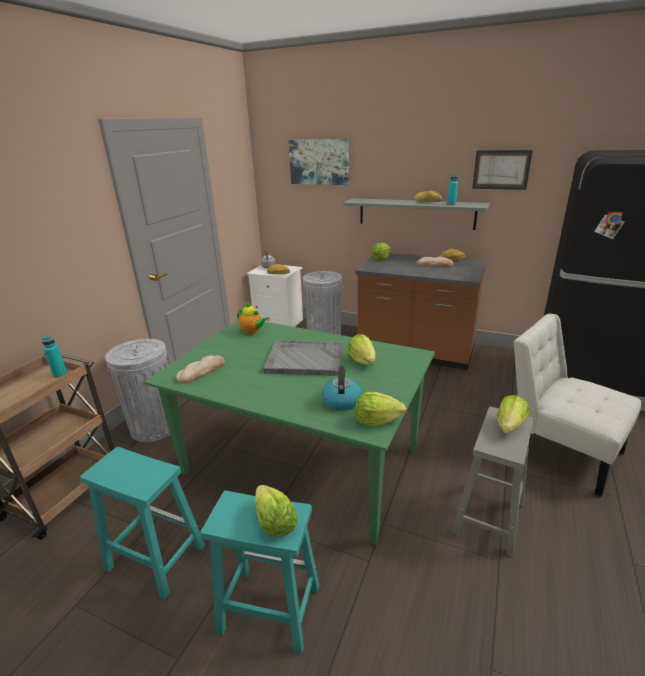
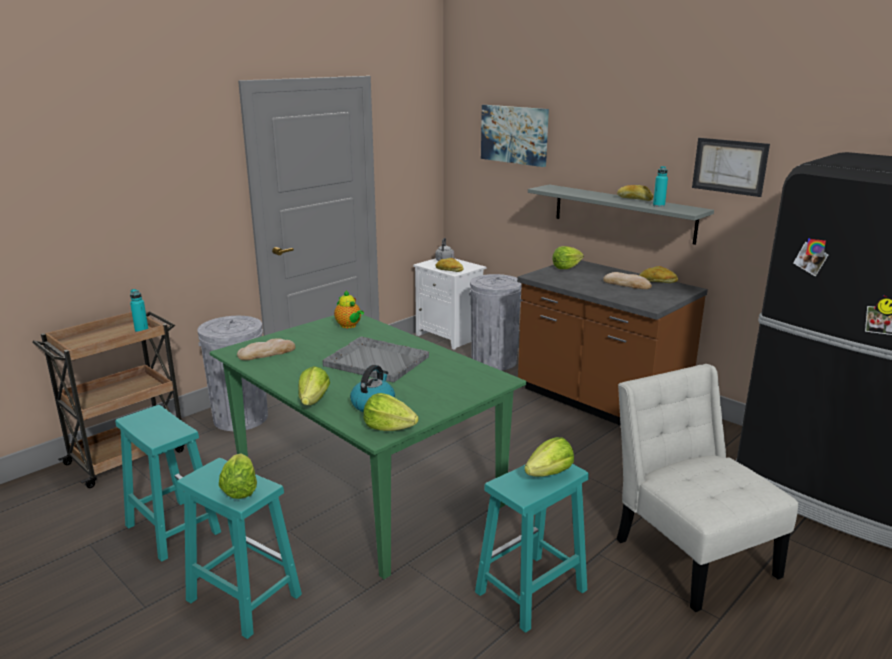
camera: 20 degrees right, 5 degrees down
lettuce [348,334,375,365] -> lettuce moved to [298,366,330,405]
grey stool [452,407,534,556] -> turquoise stool [475,464,589,633]

